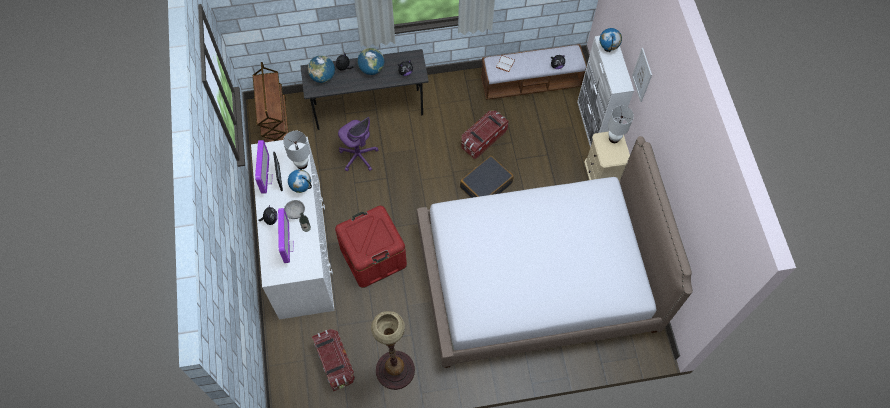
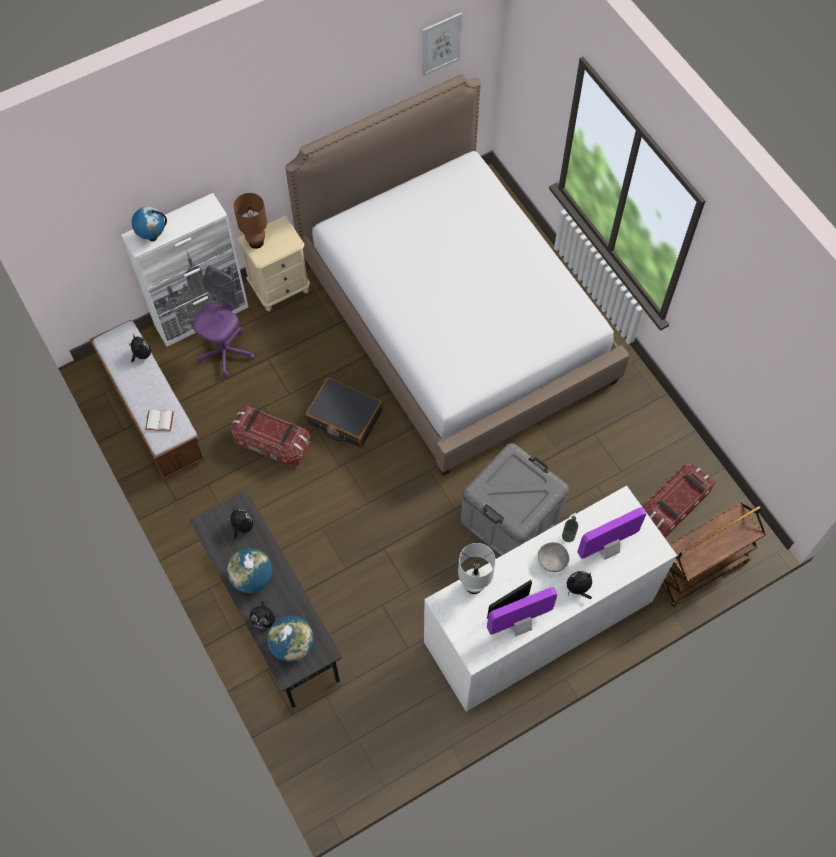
camera: 110 degrees left, 0 degrees up
brown cart [253,62,289,142] -> brown cart moved to [662,503,766,607]
globe [288,170,312,193] -> none
red storage box [335,206,407,288] -> grey storage box [461,443,569,556]
purple office chair [338,117,379,172] -> purple office chair moved to [193,265,255,377]
floor lamp [371,311,415,390] -> none
white table lamp [608,106,634,143] -> brown table lamp [234,193,267,249]
picture [632,48,652,102] -> picture moved to [422,12,462,76]

